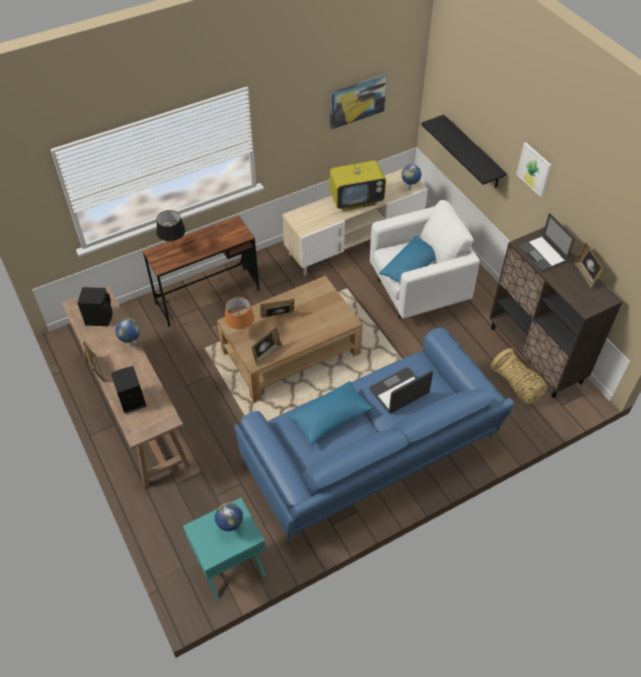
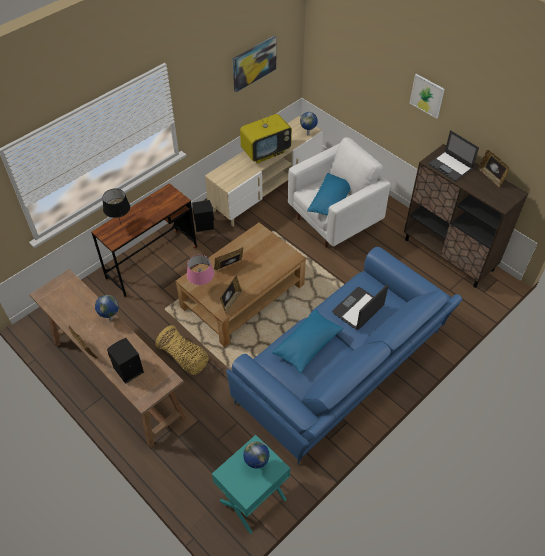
camera: 15 degrees left, 0 degrees up
black speaker [78,287,112,326] -> black speaker moved to [192,200,214,232]
orange table lamp [225,297,254,335] -> pink table lamp [187,255,214,290]
black shelf [421,115,507,188] -> none
basket [490,348,547,404] -> basket moved to [155,325,209,375]

